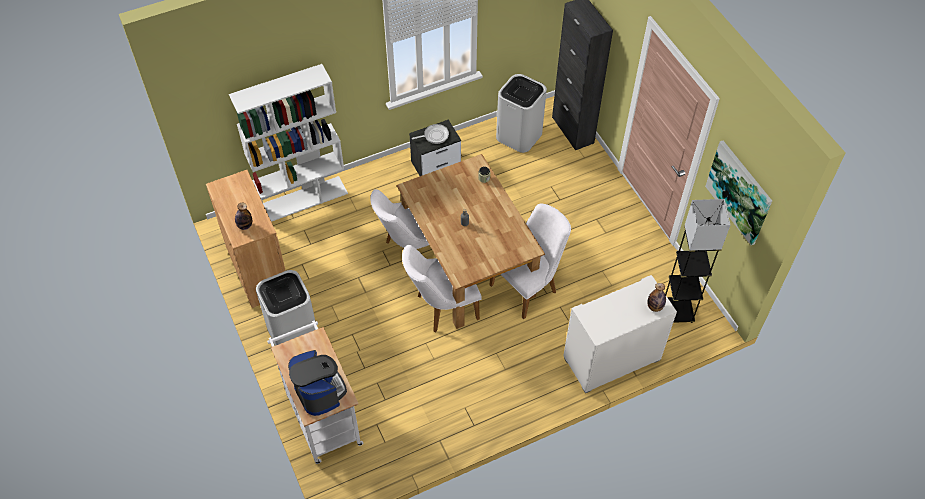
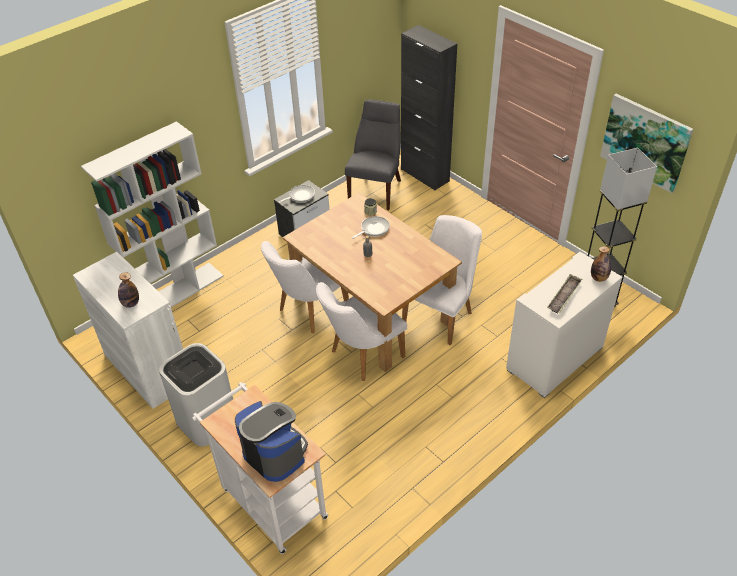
camera: 15 degrees left, 10 degrees down
brown cabinet [206,170,286,308] -> white cabinet [73,252,183,409]
white trash can [496,74,547,153] -> grey chair [345,100,401,210]
none -> frying pan [352,216,390,239]
none -> tray [547,274,582,314]

